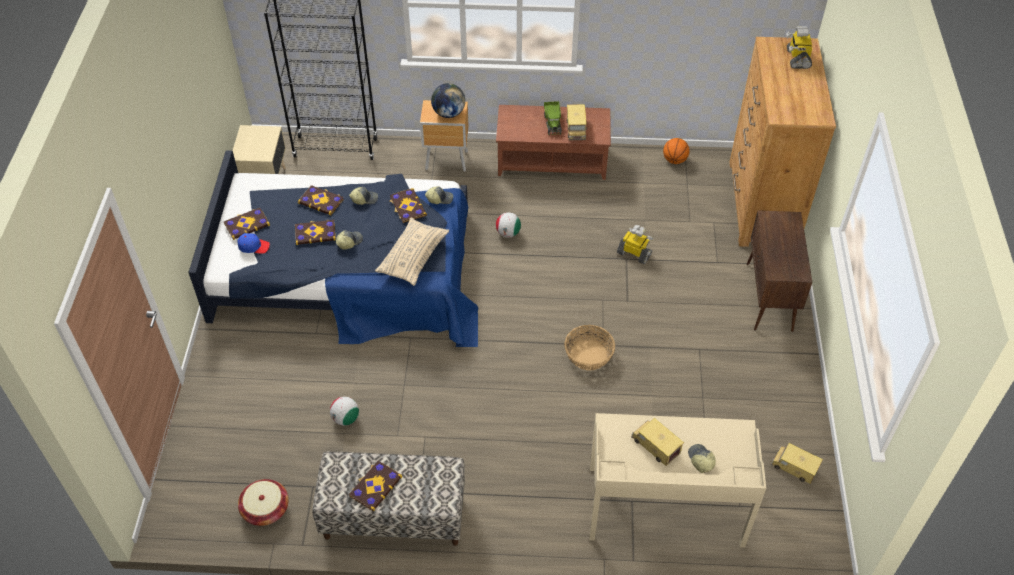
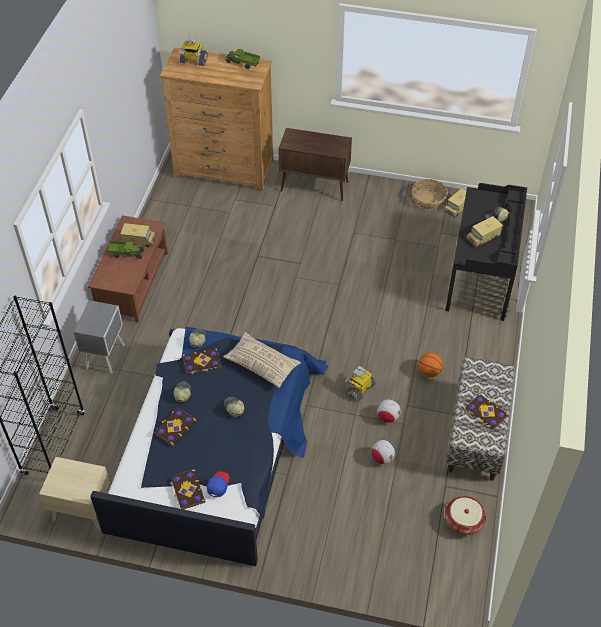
camera: 80 degrees left, 0 degrees up
book [295,220,336,245] -> none
brown nightstand [420,100,469,172] -> grey nightstand [74,300,125,374]
globe [431,83,465,118] -> none
football [496,212,521,238] -> football moved to [377,399,401,423]
basket [565,325,615,370] -> basket moved to [412,179,448,210]
beige desk [589,413,766,547] -> black desk [445,183,527,321]
toy robot [617,225,653,264] -> toy robot moved to [345,366,376,401]
basketball [663,138,690,164] -> basketball moved to [418,352,443,377]
none -> toy truck [225,49,260,69]

